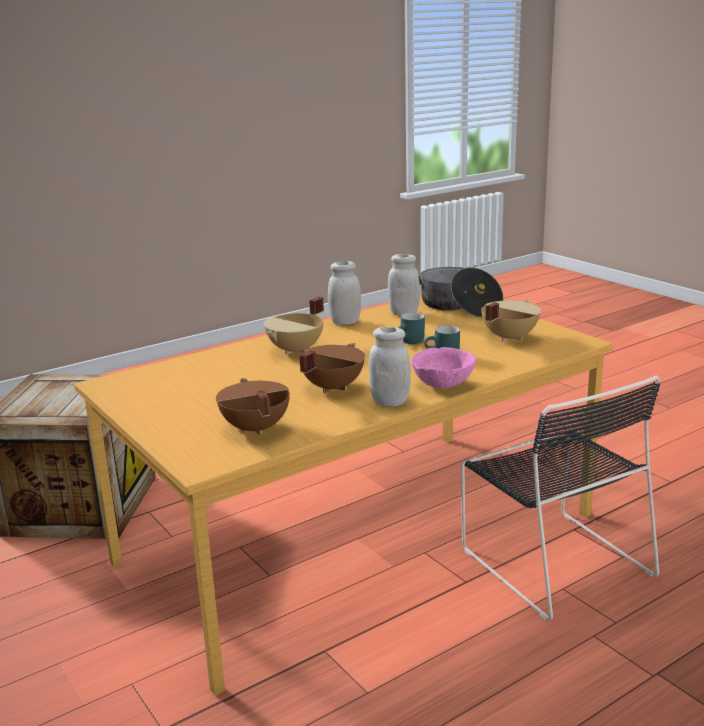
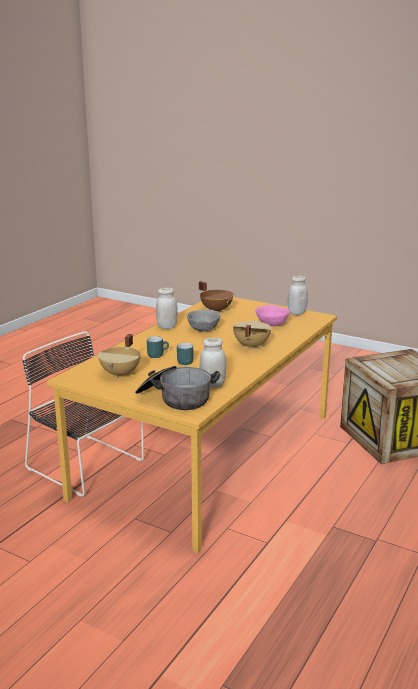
camera: 155 degrees right, 0 degrees up
brown cooking pot [299,343,365,393] -> grey bowl [187,309,221,332]
white jar [328,261,361,325] -> white jar moved to [288,276,308,315]
pink bowl [411,347,476,388] -> pink bowl moved to [255,305,290,326]

